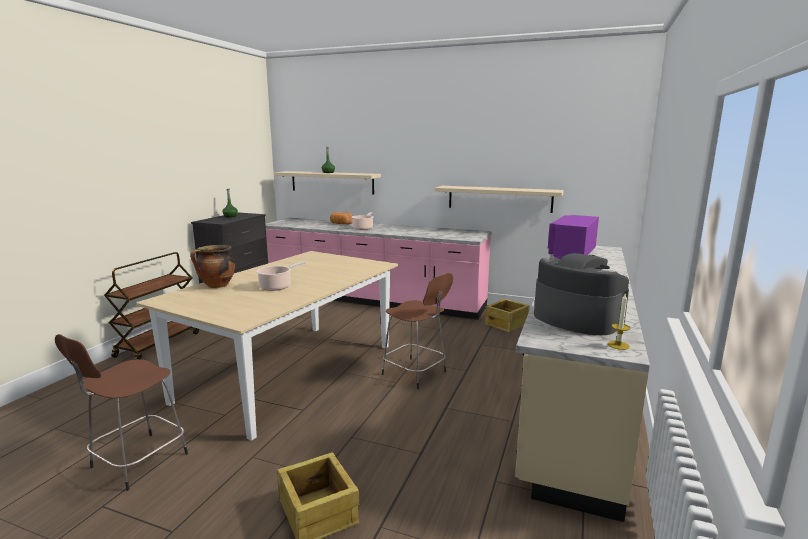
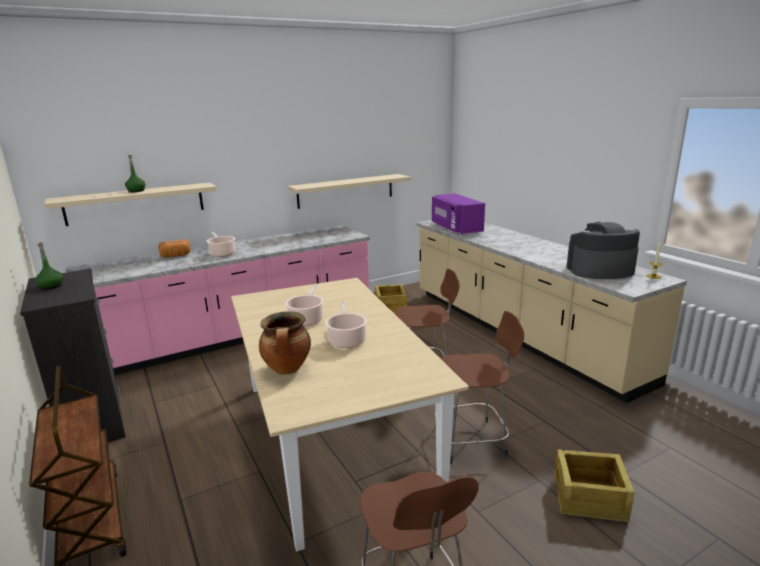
camera: 50 degrees left, 5 degrees up
none -> cooking pot [285,285,324,326]
none -> brown stool [434,311,524,464]

